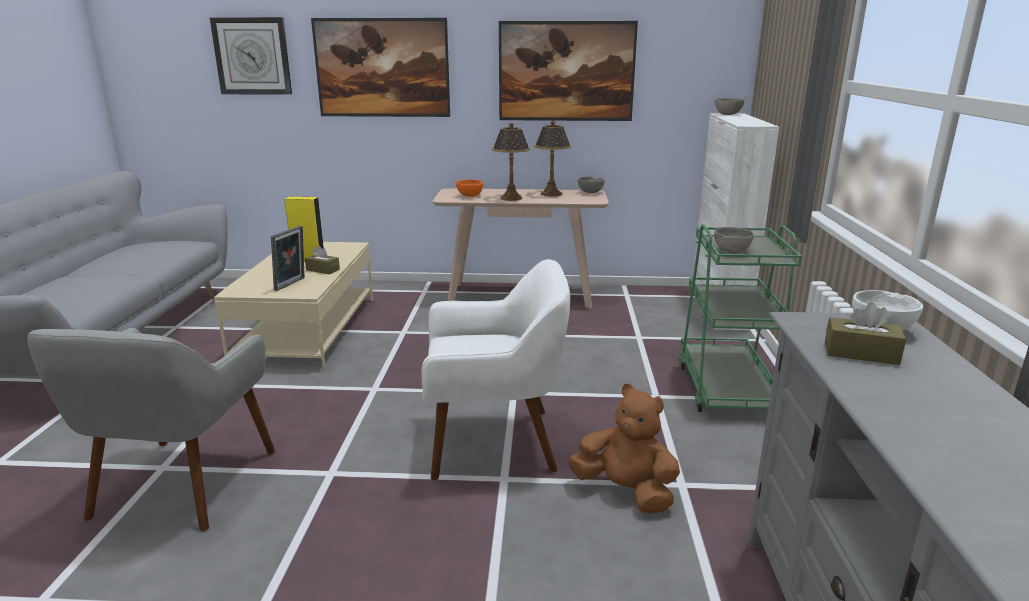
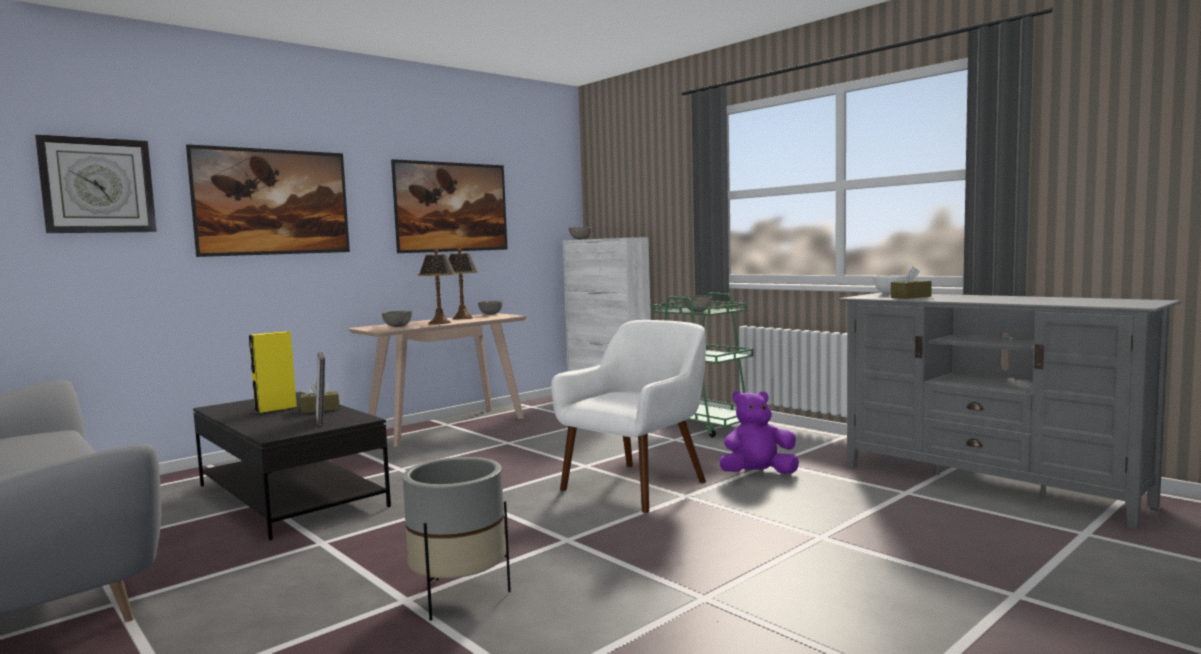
camera: 45 degrees left, 15 degrees down
grey armchair [28,328,275,531] -> grey planter [403,457,511,621]
beige coffee table [214,242,373,370] -> black coffee table [193,392,391,540]
orange bowl [456,180,483,197] -> grey bowl [382,311,412,327]
brown plush toy [568,384,680,514] -> purple plush toy [719,391,799,474]

